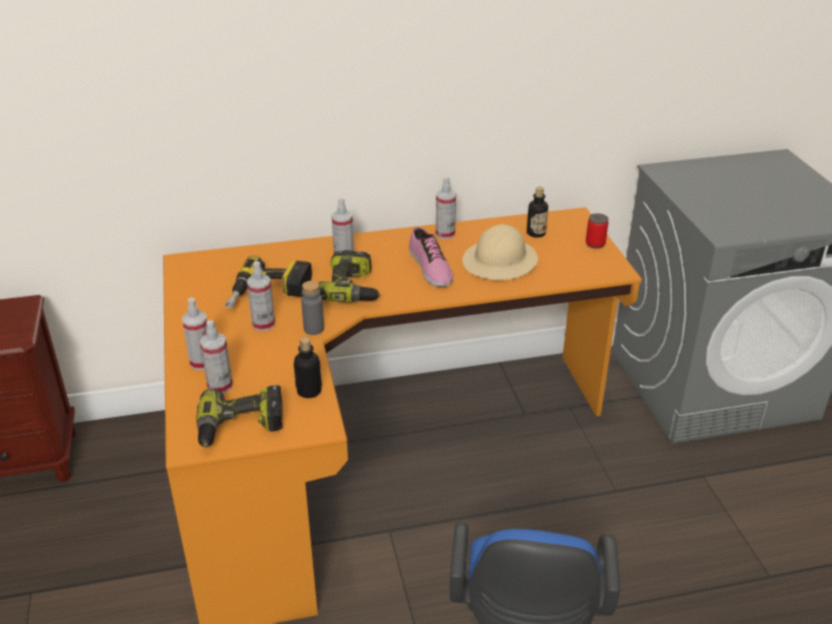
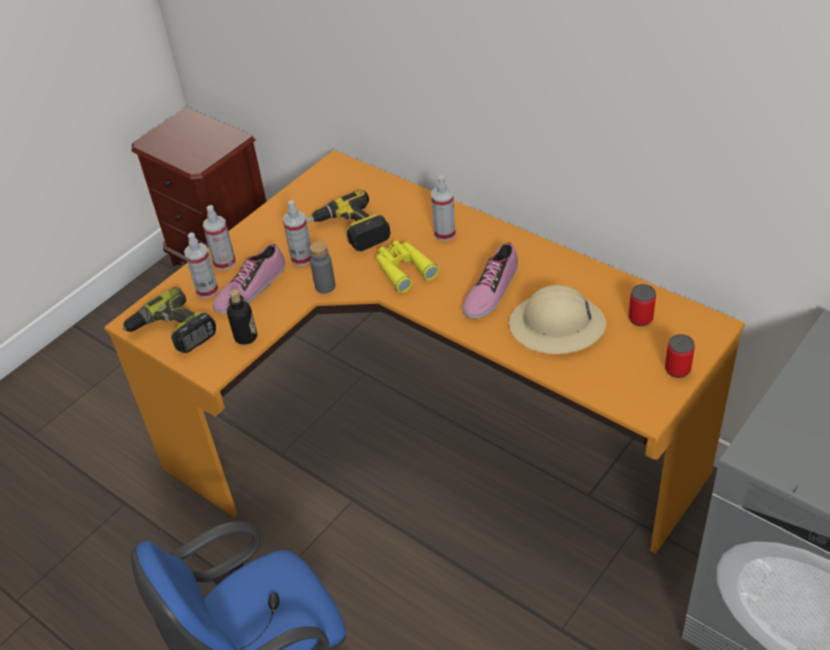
camera: 55 degrees right, 10 degrees up
power drill [319,250,381,302] -> yellow binoculars [376,240,439,293]
spray bottle [436,177,456,239] -> none
bottle [527,187,548,238] -> can [628,284,656,326]
none -> shoe [213,244,285,314]

